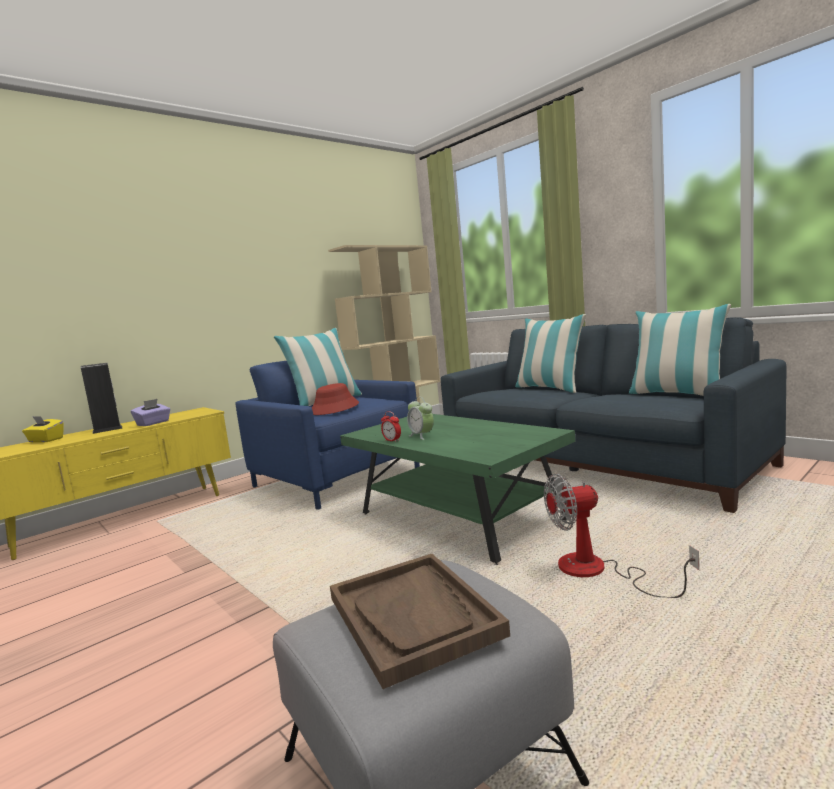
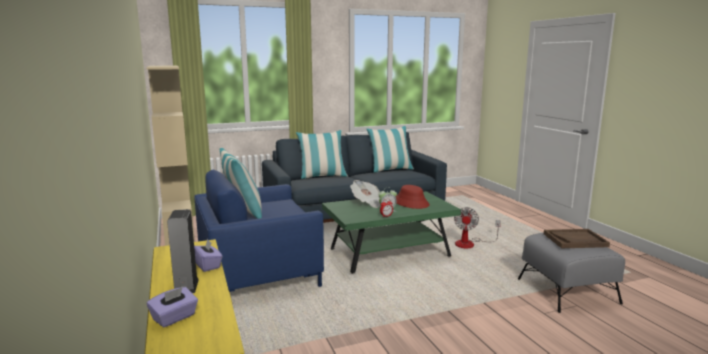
camera: 70 degrees left, 5 degrees up
yellow tissue box [22,416,64,443] -> purple tissue box [147,287,198,327]
red hat [312,383,359,415] -> red hat moved to [396,185,429,209]
none -> newspaper [350,180,380,208]

